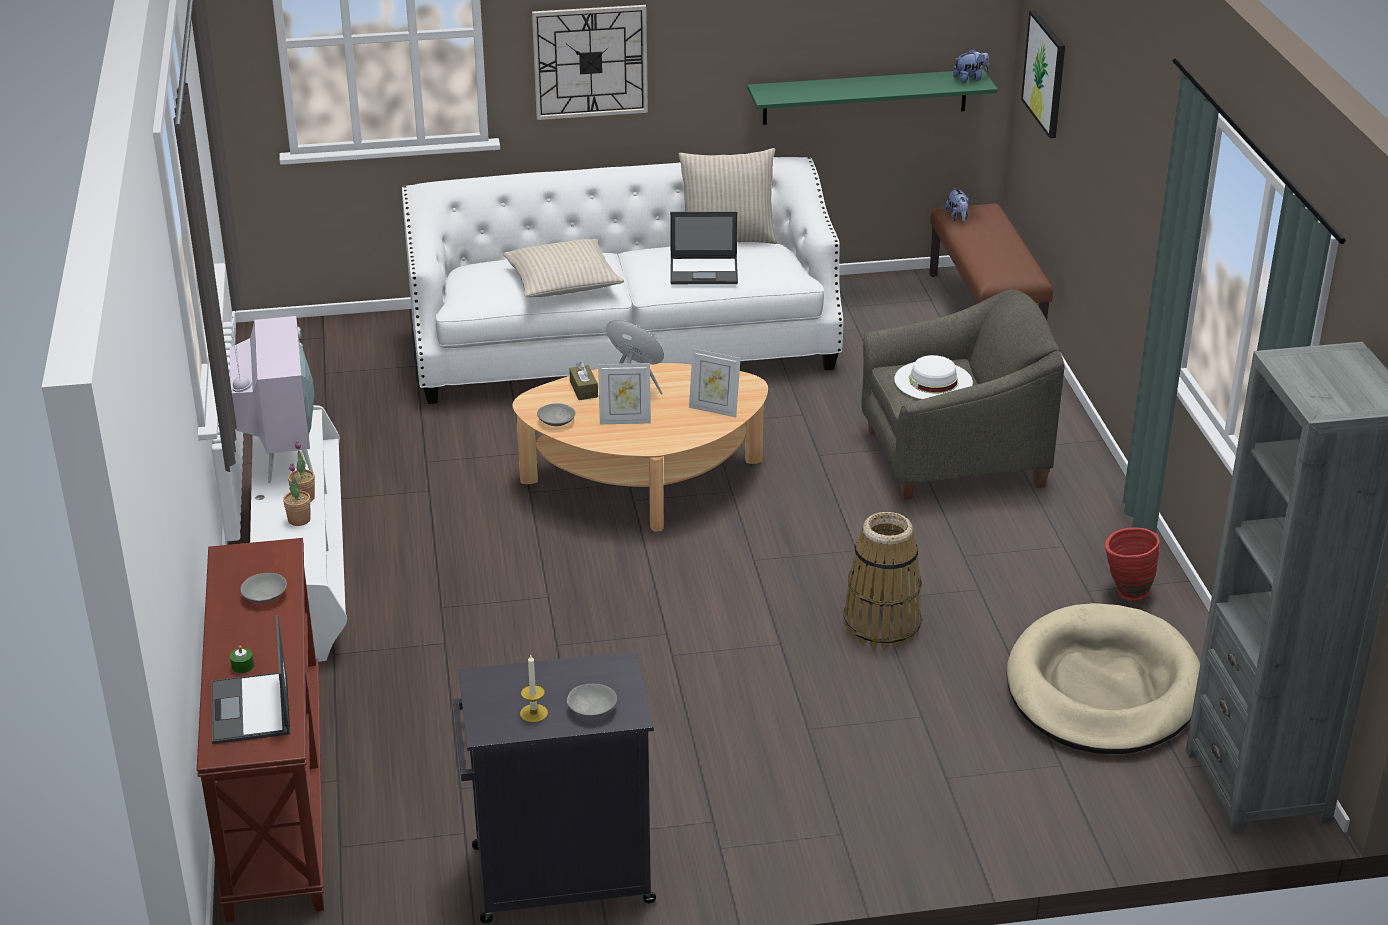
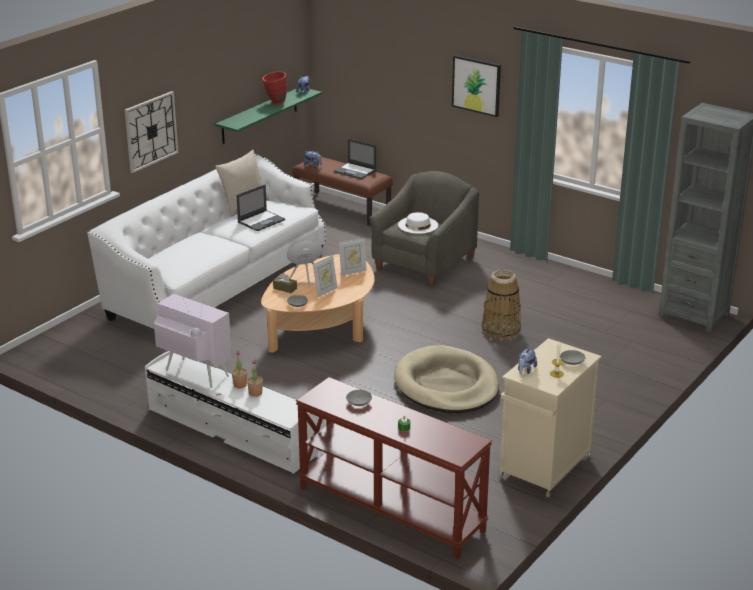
camera: 45 degrees left, 5 degrees down
laptop [211,615,290,744] -> laptop moved to [334,139,376,179]
black cabinet [453,651,656,923] -> beige cabinet [499,338,601,498]
beige pillow [503,239,624,297] -> none
beige dog bed [1007,603,1200,754] -> beige dog bed moved to [394,345,499,413]
picture [1021,10,1065,138] -> picture moved to [452,55,501,117]
red vase [1105,527,1159,600] -> red vase moved to [262,71,287,105]
none -> plush toy [518,347,537,374]

